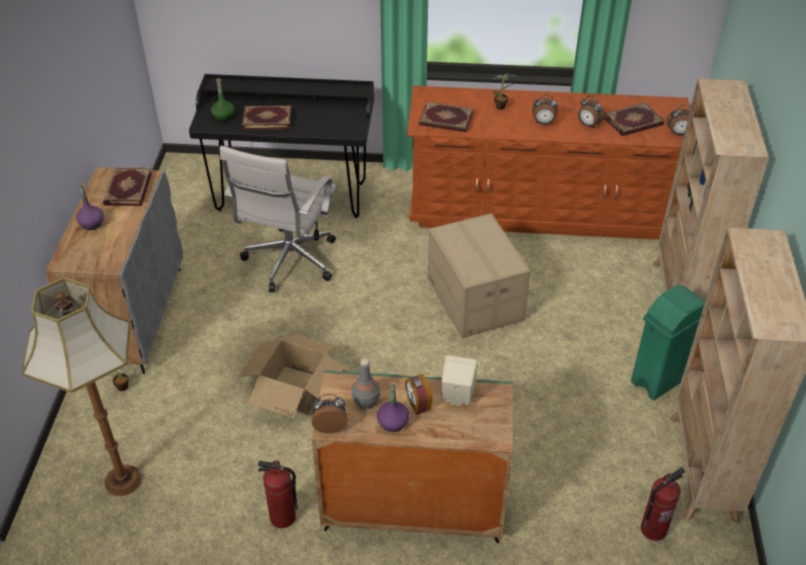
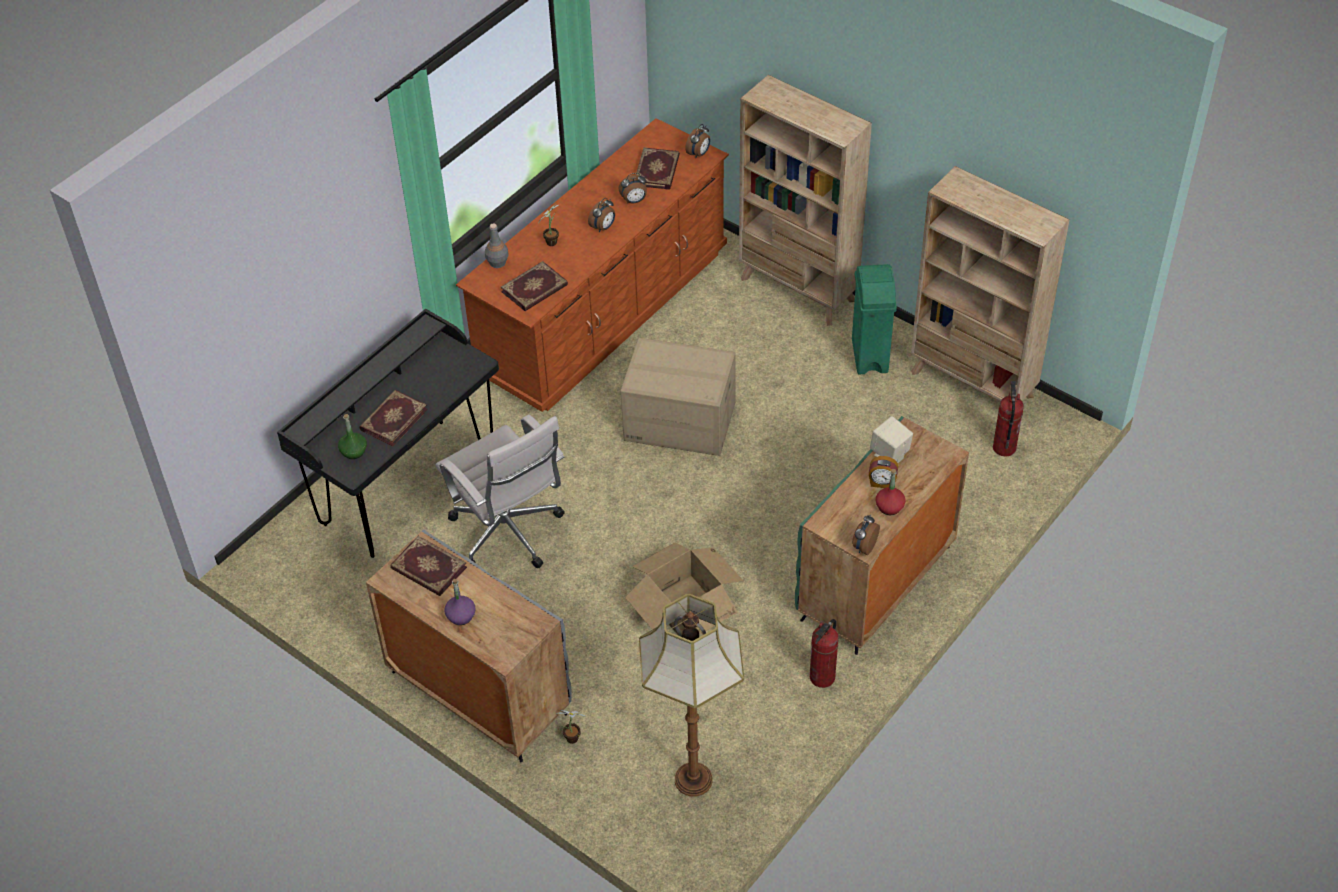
camera: 55 degrees left, 5 degrees up
grey bottle [352,359,380,409] -> grey bottle moved to [485,223,509,268]
purple bottle [377,381,409,432] -> red bottle [876,469,905,515]

